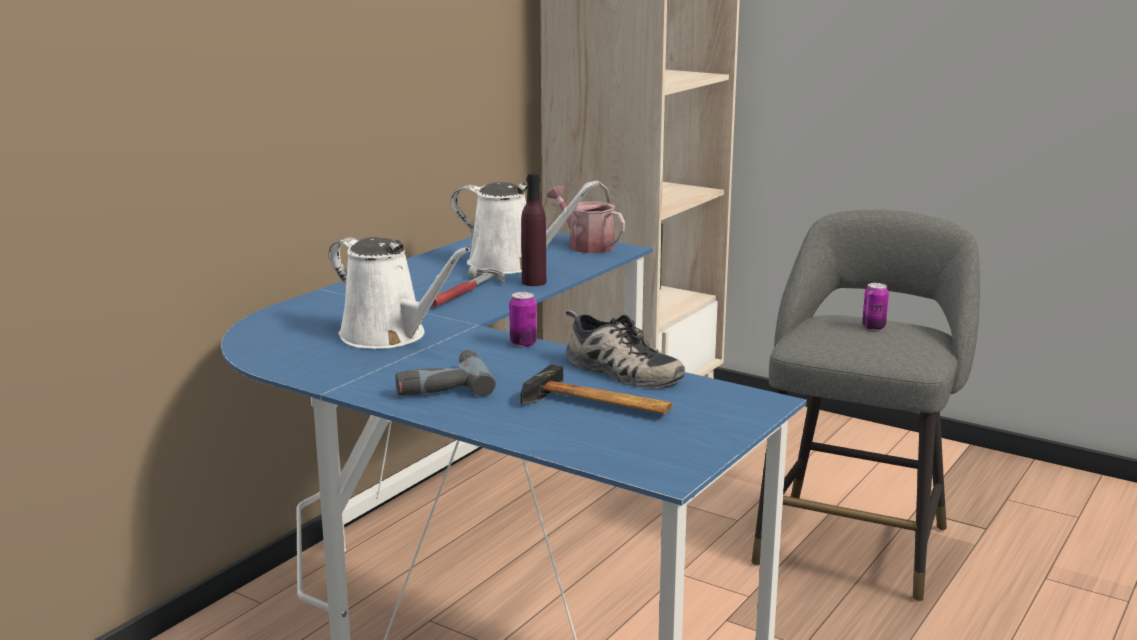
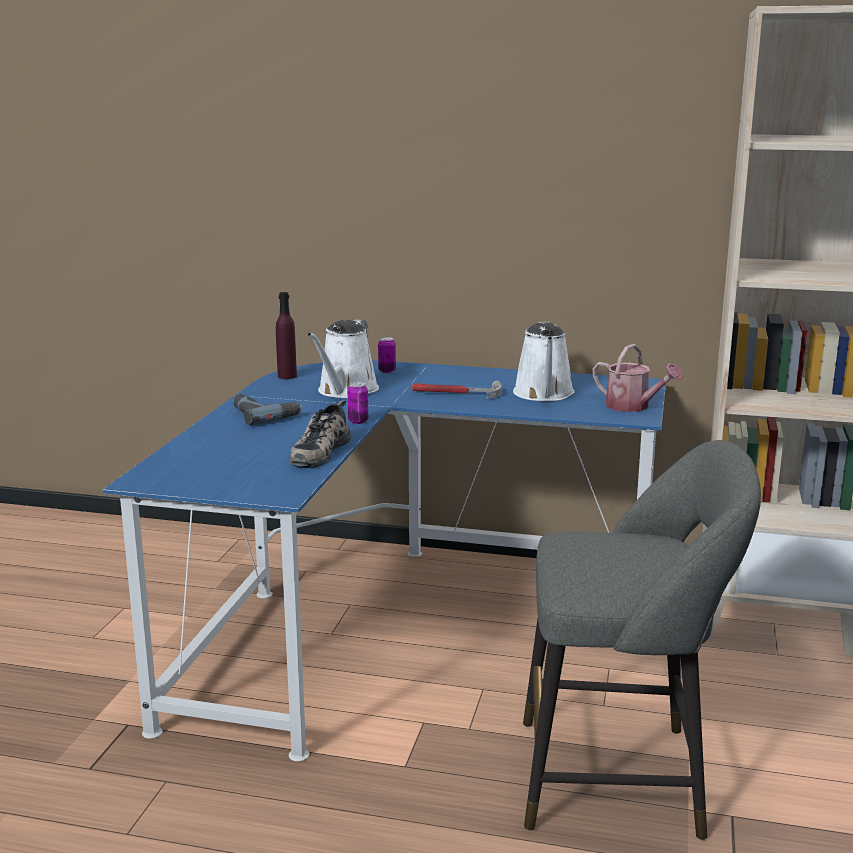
camera: 70 degrees right, 0 degrees up
hammer [520,364,673,414] -> none
purple bottle [521,173,546,286] -> purple bottle moved to [276,292,297,379]
watering can [547,181,625,253] -> watering can turned 105 degrees clockwise [593,344,683,412]
can [862,283,889,330] -> can moved to [378,337,396,373]

